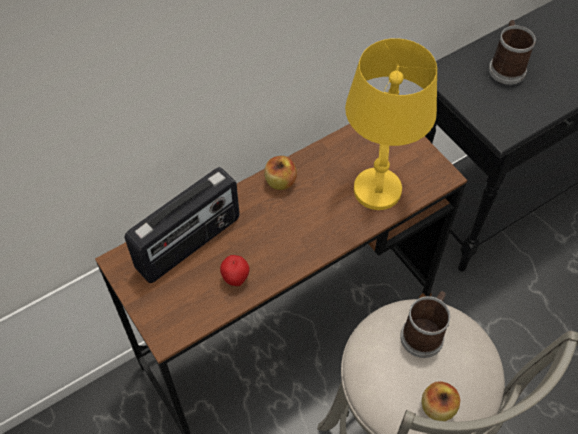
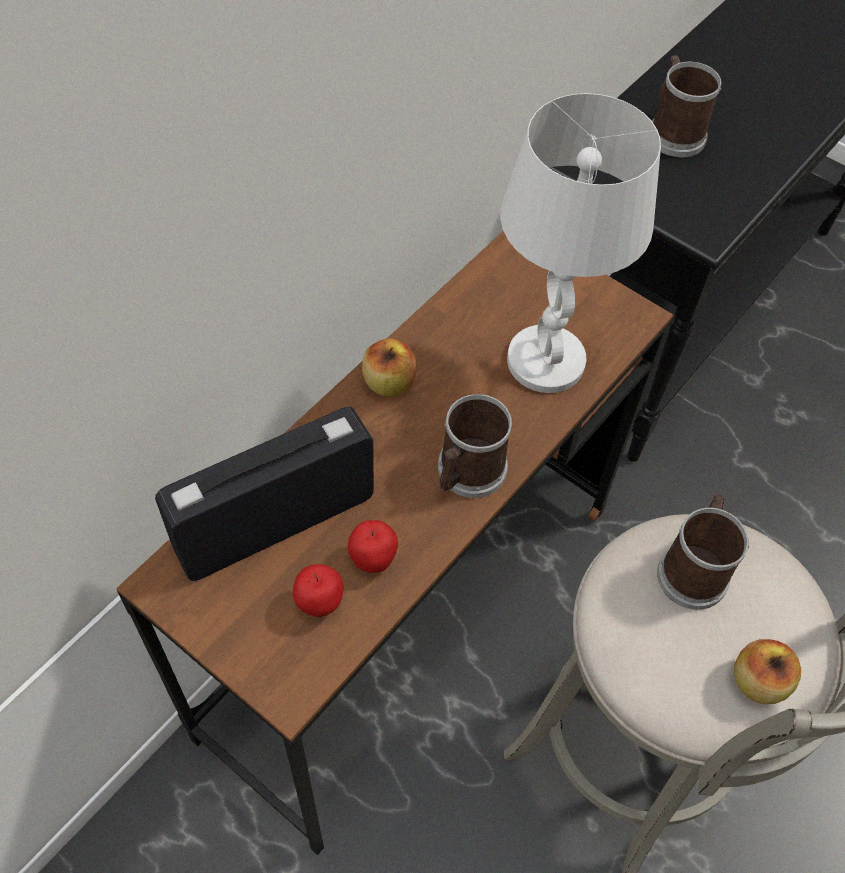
camera: 20 degrees left, 0 degrees up
radio [125,167,240,283] -> radio turned 150 degrees counterclockwise [155,407,374,581]
yellow table lamp [345,38,437,210] -> white table lamp [500,93,661,393]
none -> apple [293,564,343,617]
none -> mug [438,394,512,498]

